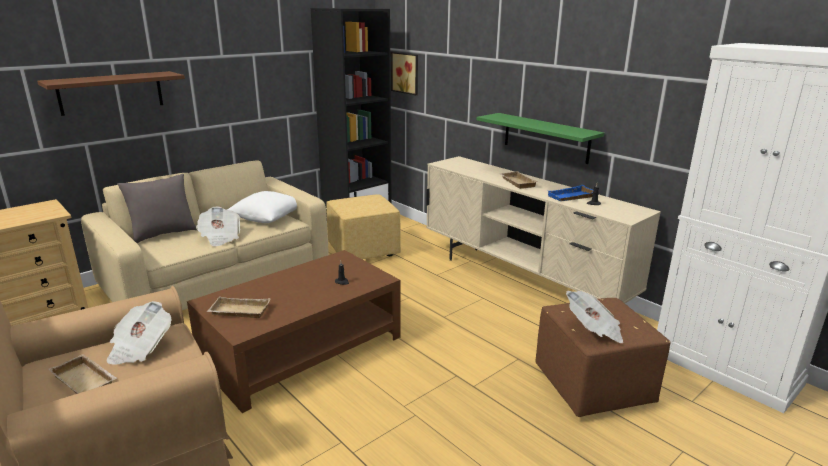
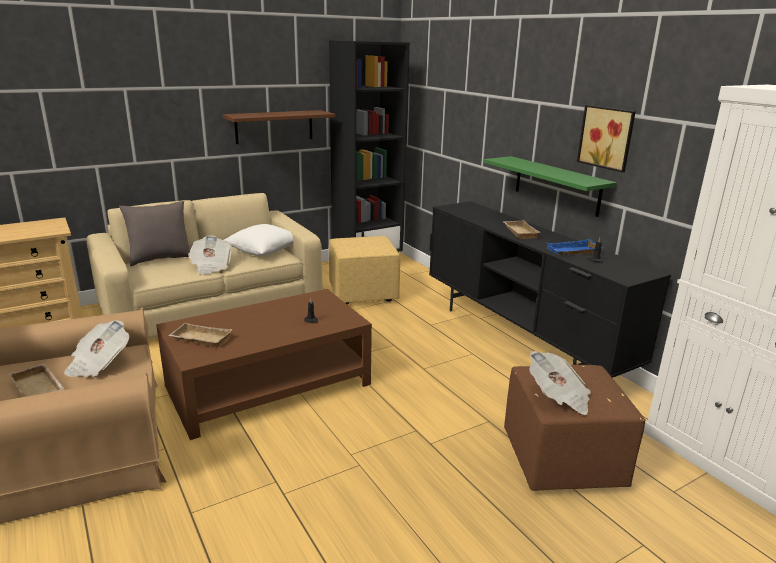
camera: 10 degrees right, 0 degrees up
brown shelf [37,71,185,116] -> brown shelf moved to [223,110,335,144]
picture [391,52,418,95] -> picture moved to [577,105,636,172]
beige tv stand [426,156,661,303] -> black tv stand [429,201,671,378]

